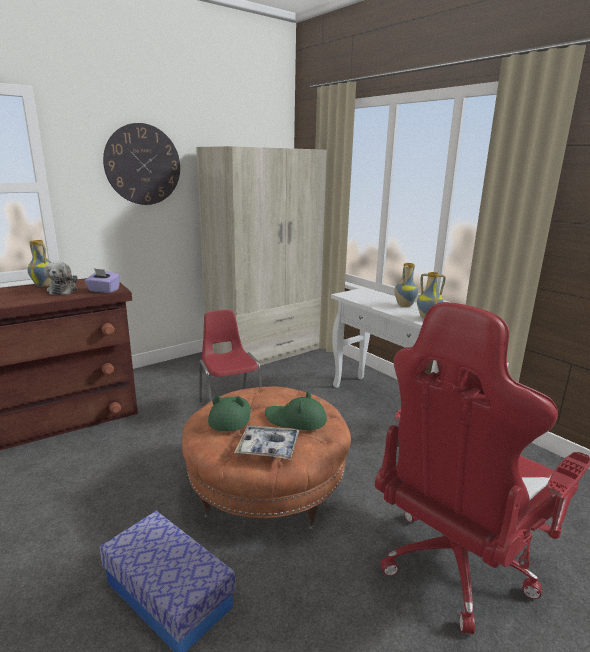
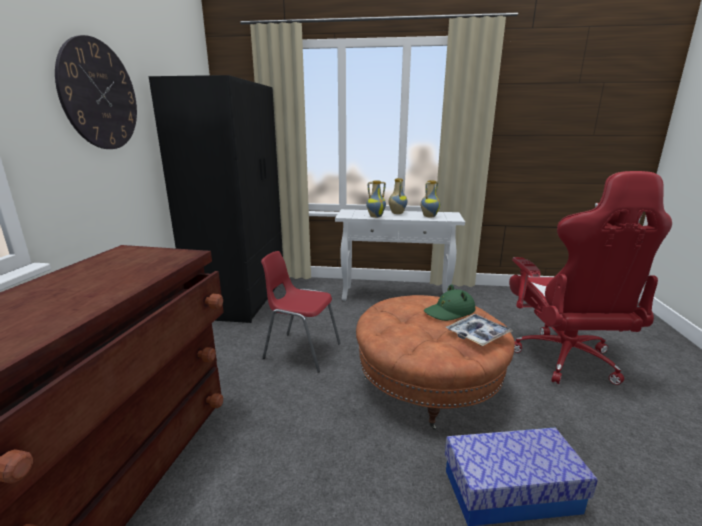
camera: 45 degrees left, 0 degrees up
vase [27,240,51,287] -> vase moved to [366,180,386,218]
plush toy [44,261,78,295] -> none
purple tissue box [85,268,120,293] -> none
beige wardrobe [196,146,327,366] -> black wardrobe [149,75,283,323]
green hat [208,395,251,432] -> none

